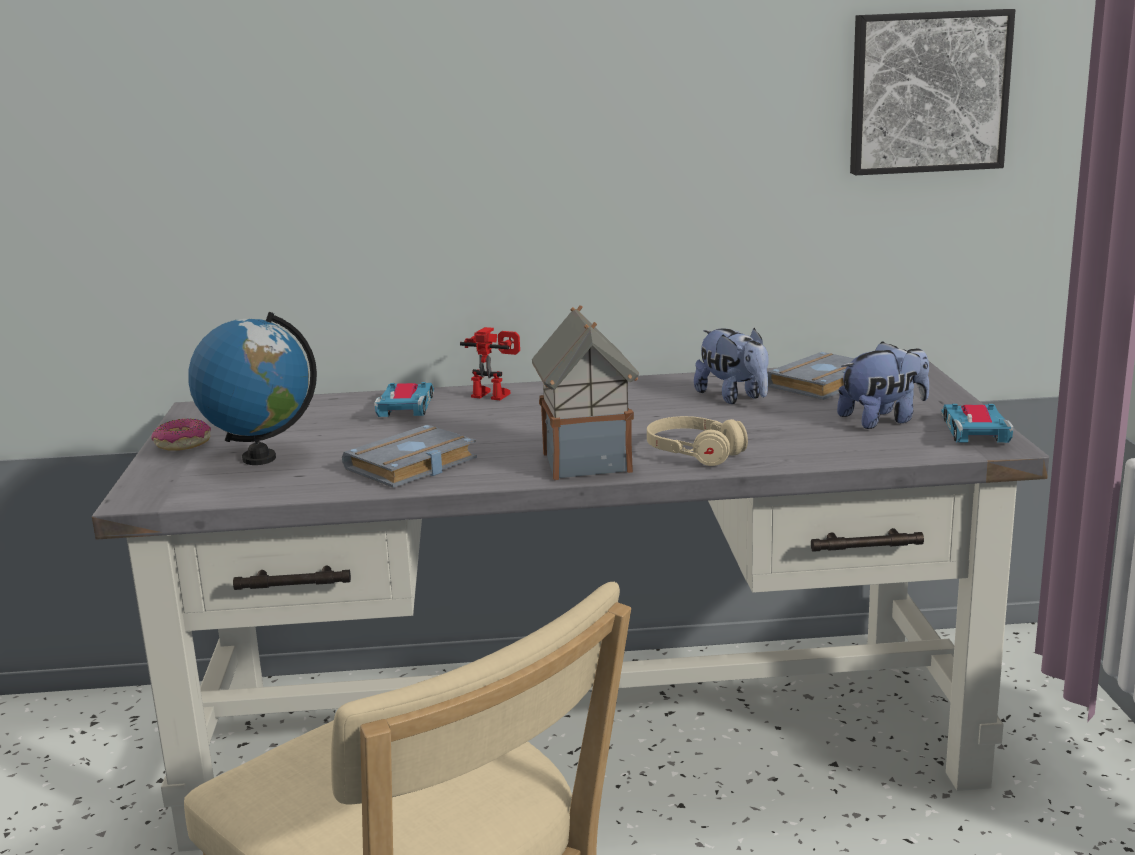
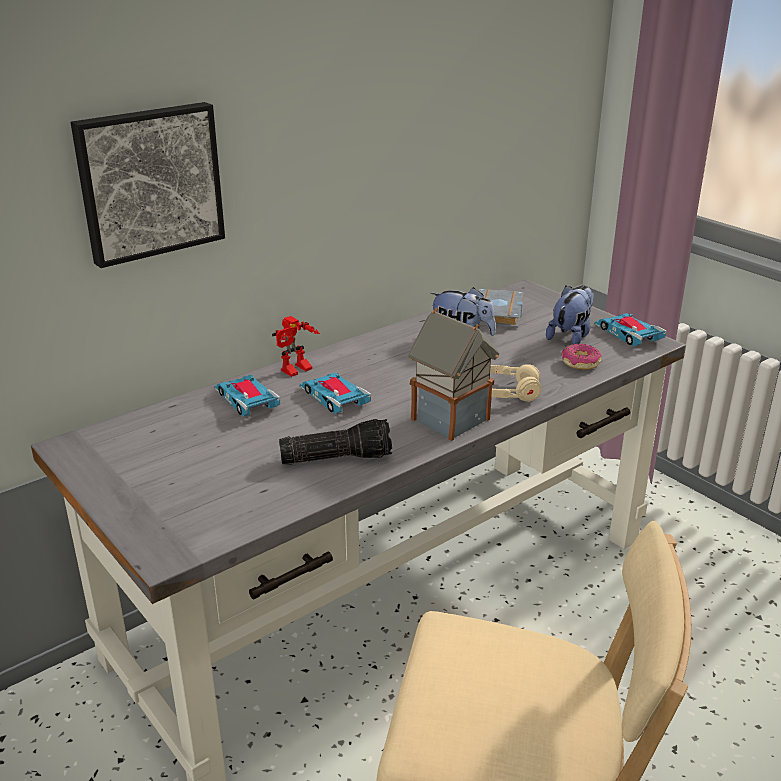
camera: 35 degrees left, 10 degrees up
donut [151,418,211,450] -> donut moved to [561,344,602,369]
globe [188,312,317,465] -> none
grey book [342,424,477,488] -> flashlight [279,419,392,465]
toy robot [460,327,520,400] -> toy robot turned 150 degrees clockwise [272,316,320,377]
picture [850,9,1015,175] -> picture moved to [70,102,225,268]
none -> toy car [300,372,371,414]

